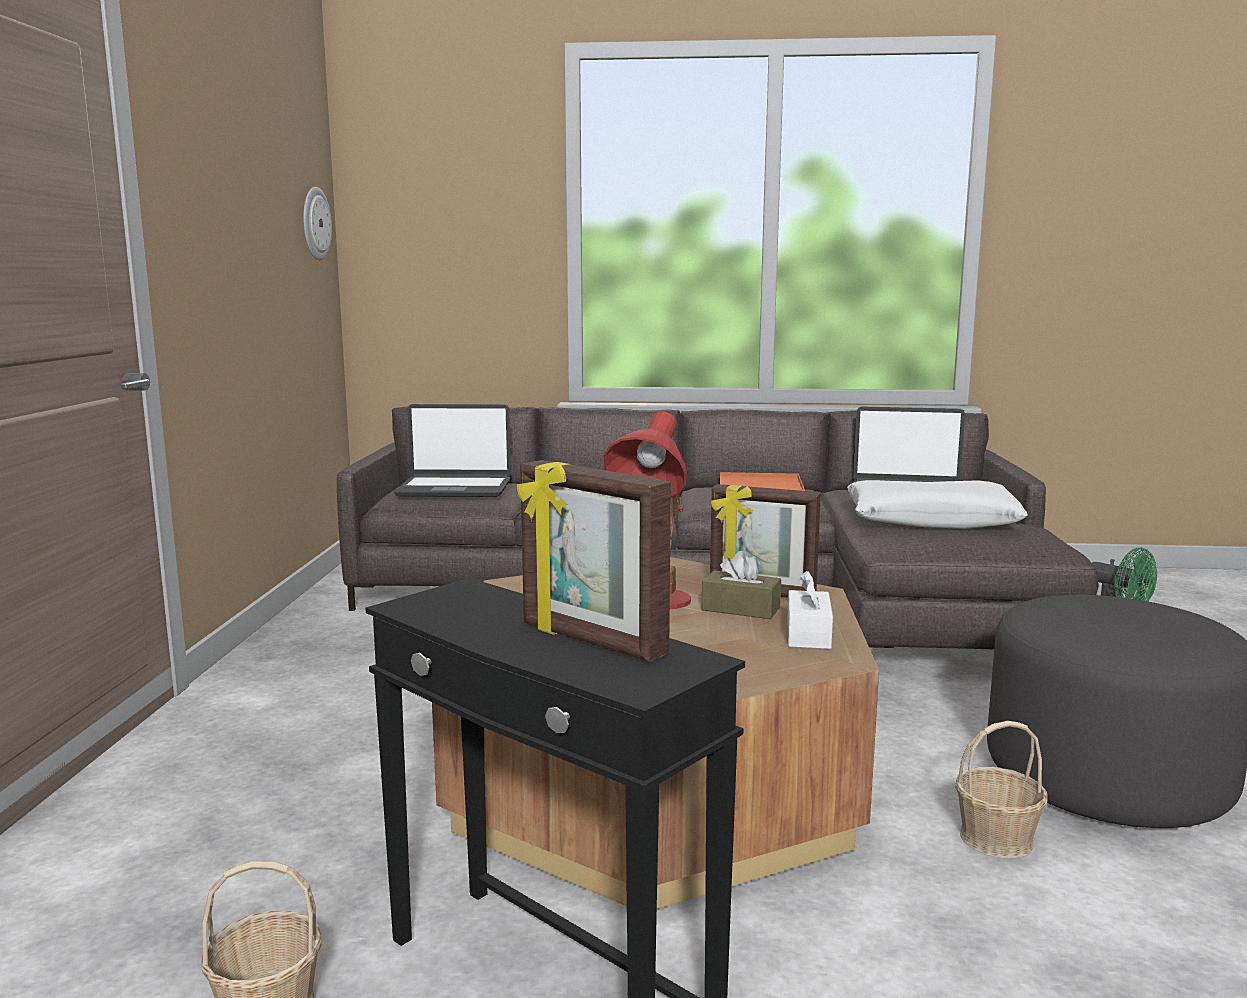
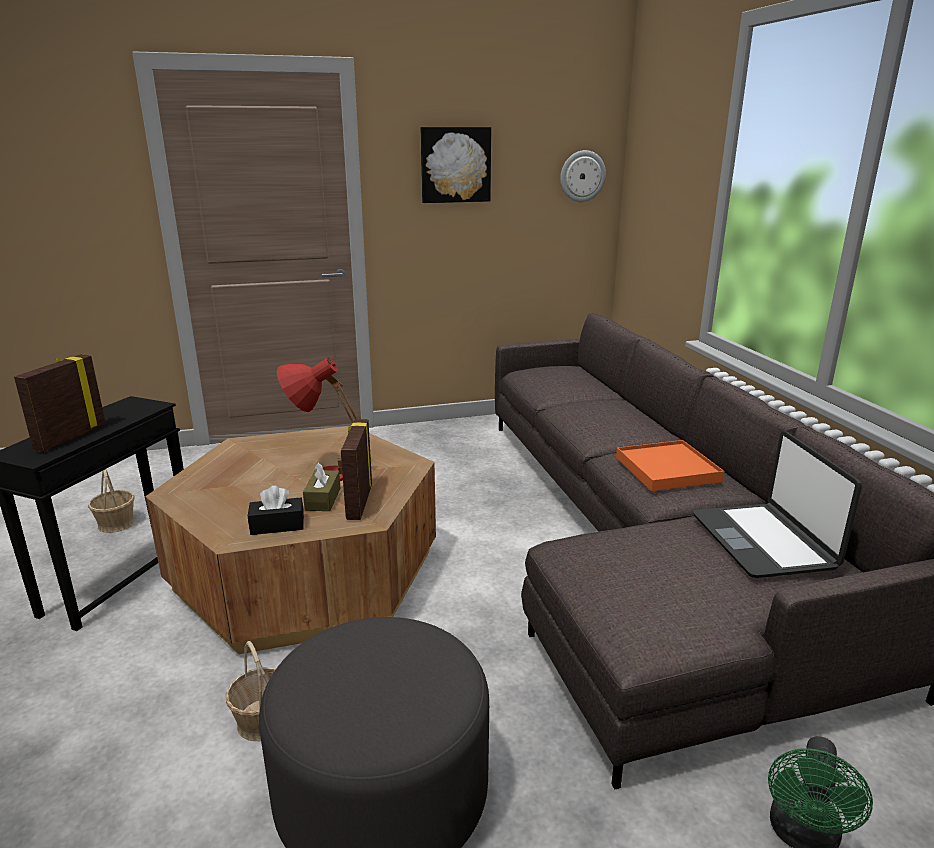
camera: 70 degrees right, 10 degrees up
laptop [394,404,511,497] -> none
white tissue box [787,571,833,649] -> black tissue box [248,486,304,535]
white pillow [847,480,1028,529] -> none
none -> picture [421,127,491,203]

